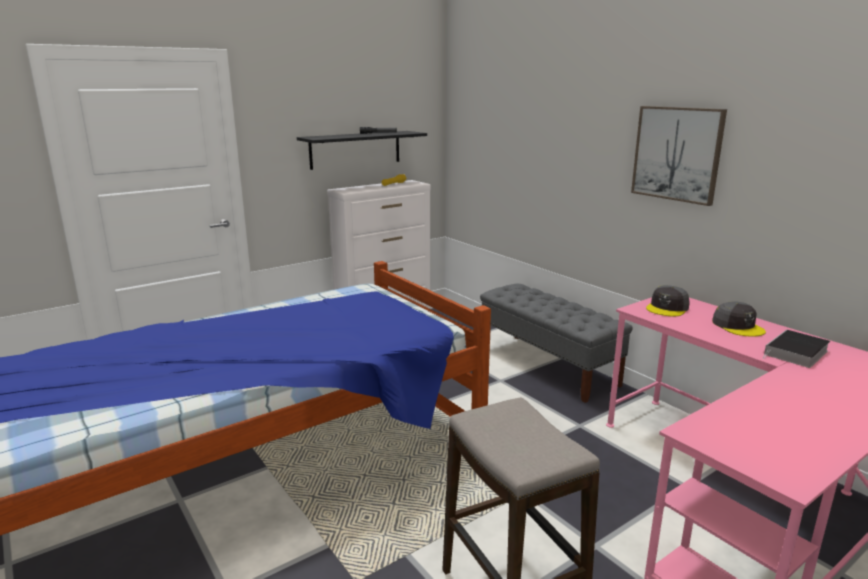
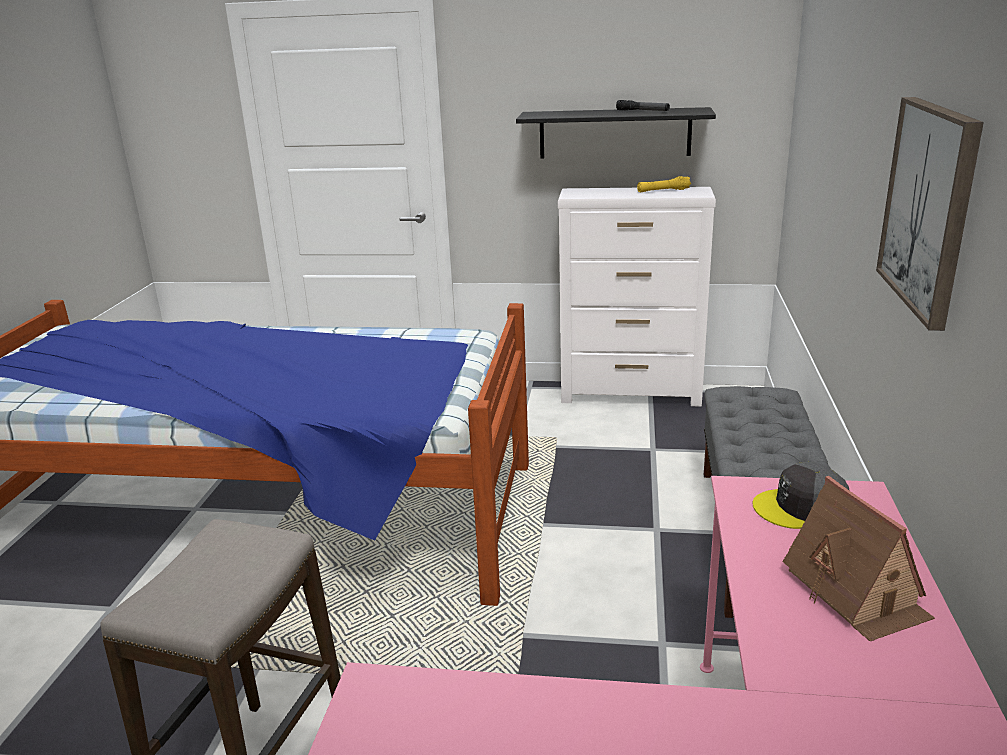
camera: 45 degrees right, 5 degrees up
grey cap [712,301,766,336] -> toy house [783,476,935,641]
book [763,330,830,368] -> none

